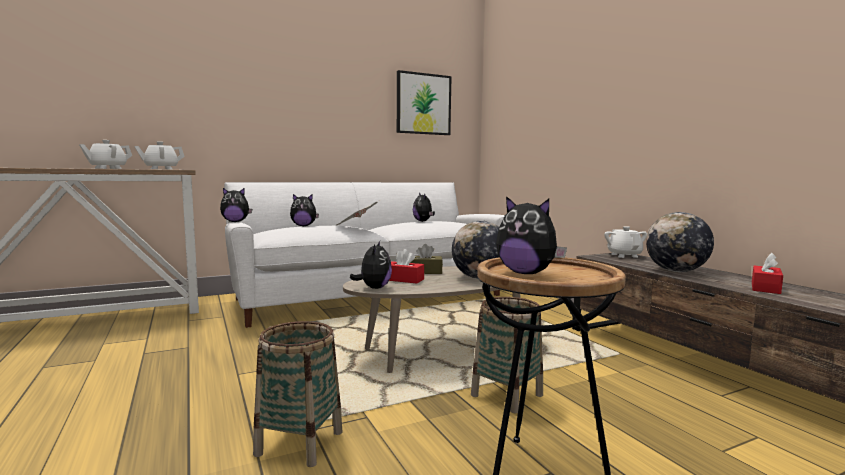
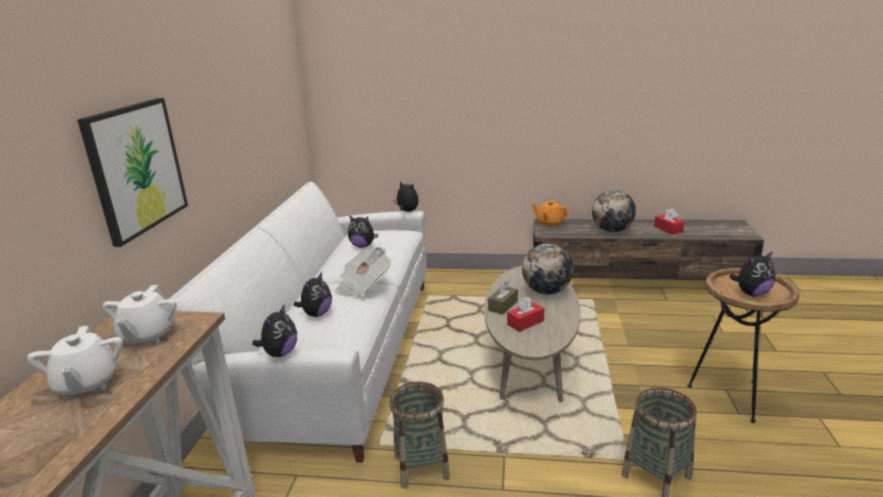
camera: 55 degrees left, 15 degrees up
plush toy [350,241,392,289] -> plush toy moved to [393,181,419,212]
picture [397,70,452,135] -> picture moved to [78,98,188,247]
basket [471,297,543,414] -> basket moved to [389,382,450,489]
white teapot [604,226,647,258] -> orange teapot [532,201,569,228]

